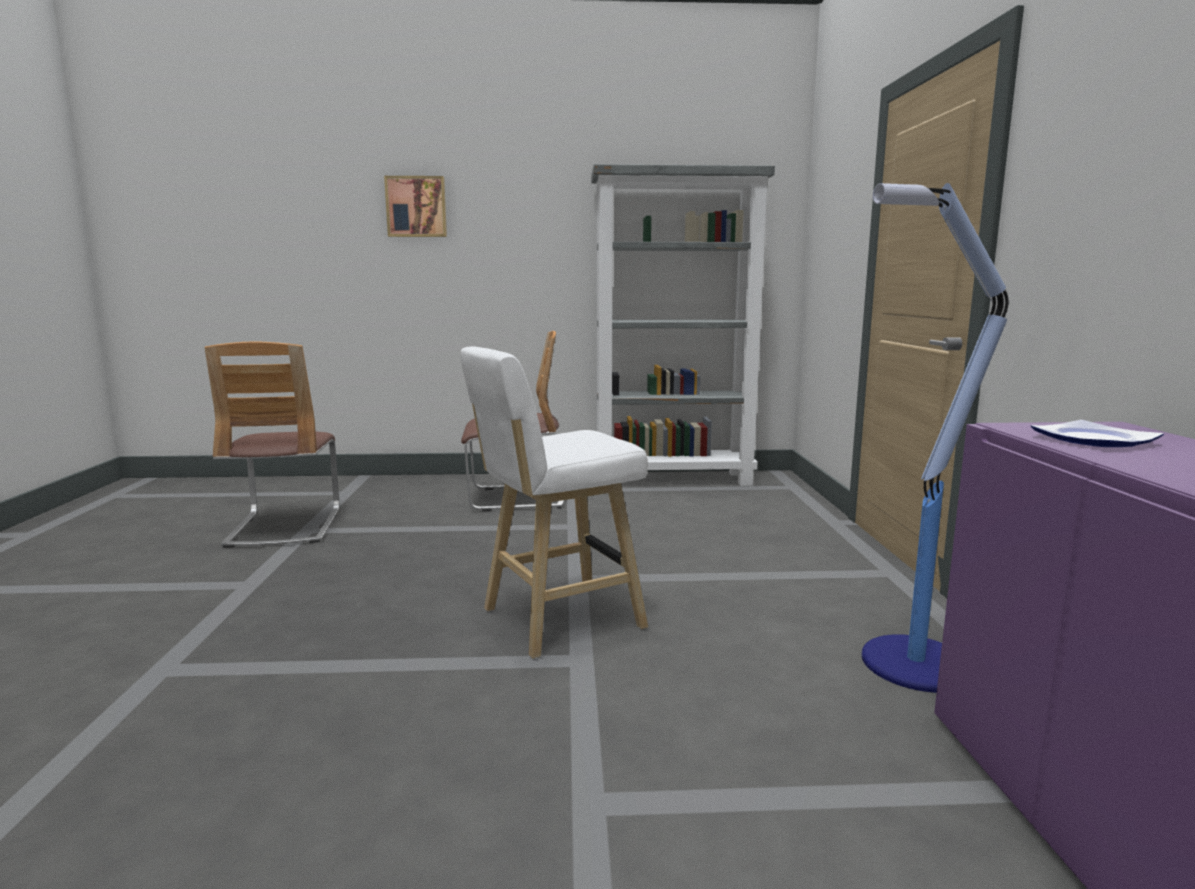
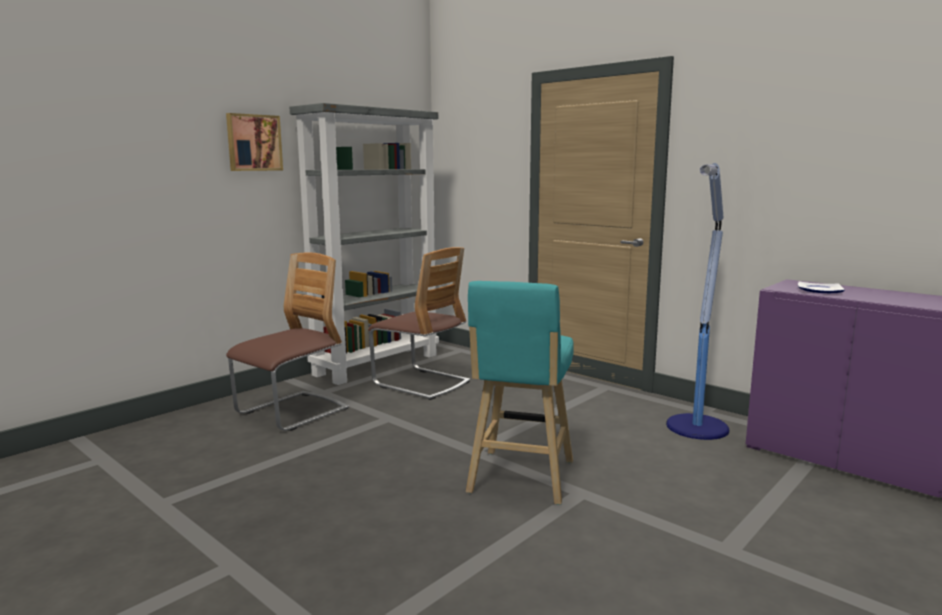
camera: 45 degrees left, 0 degrees up
chair [205,341,339,548] -> chair moved to [368,247,470,400]
picture [384,176,447,237] -> picture moved to [226,113,283,171]
white stool [461,346,648,659] -> turquoise stool [466,281,574,505]

